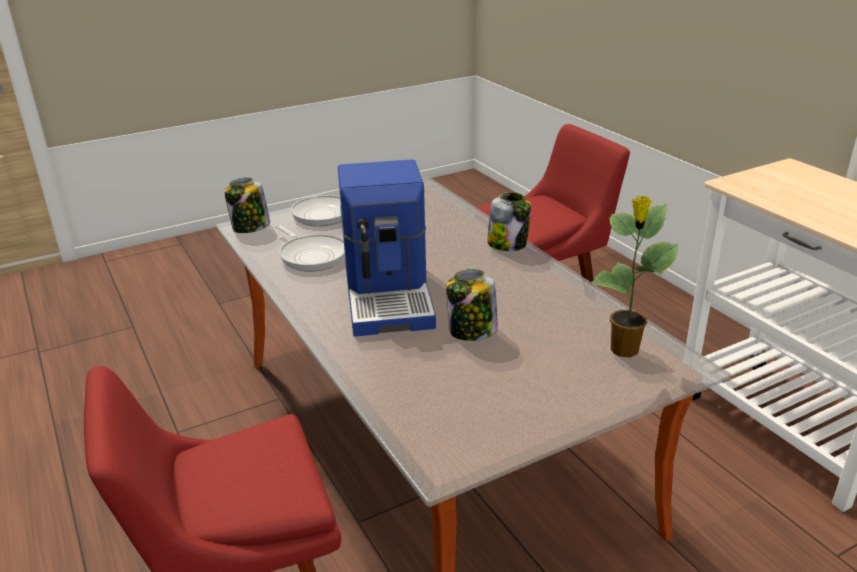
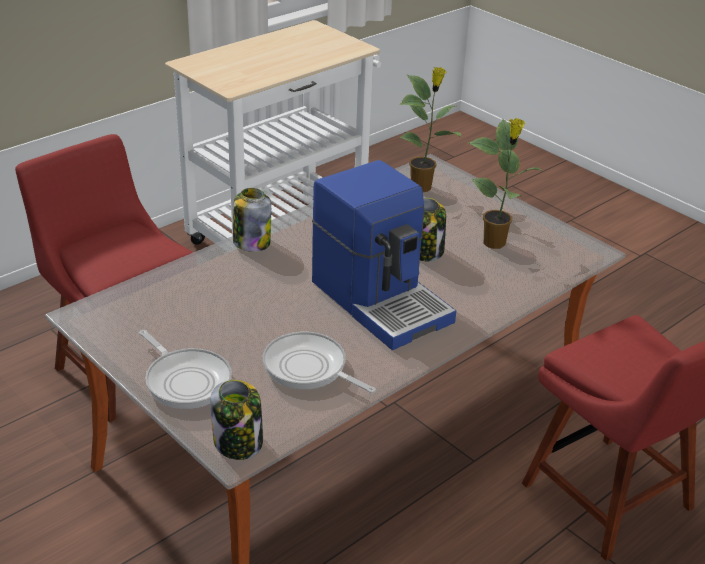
camera: 105 degrees left, 5 degrees up
frying pan [275,224,345,272] -> frying pan turned 90 degrees counterclockwise [263,332,376,393]
coffee machine [338,159,436,337] -> coffee machine turned 75 degrees clockwise [312,160,456,350]
none -> potted plant [469,118,545,249]

